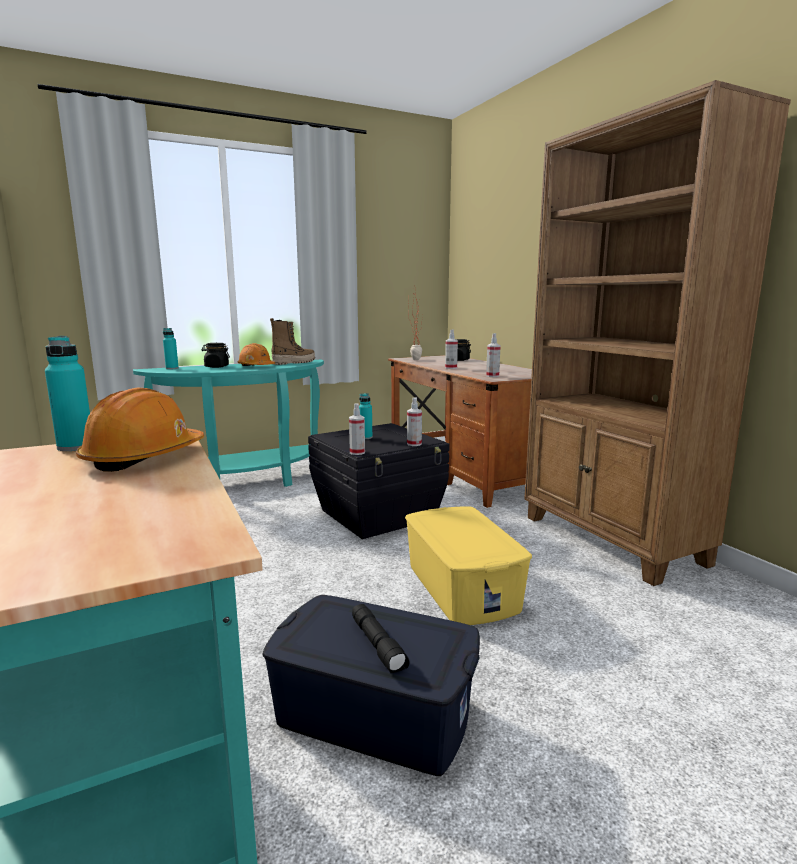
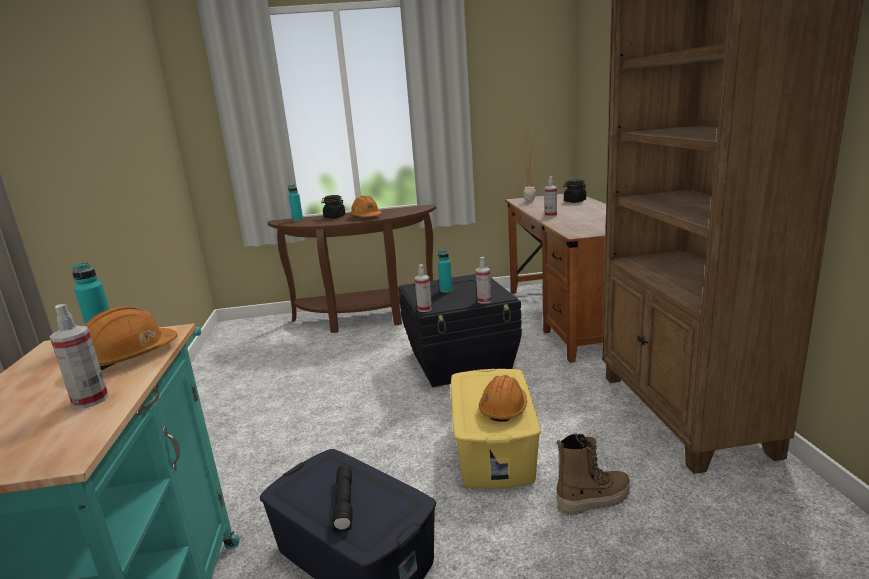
camera: 20 degrees right, 5 degrees up
turquoise console table [133,360,324,487] -> brown console table [268,204,436,333]
boot [270,318,315,365] -> boot moved to [557,434,630,516]
spray bottle [486,333,501,377] -> spray bottle moved to [49,304,109,408]
none -> orange hard hat [479,375,527,422]

